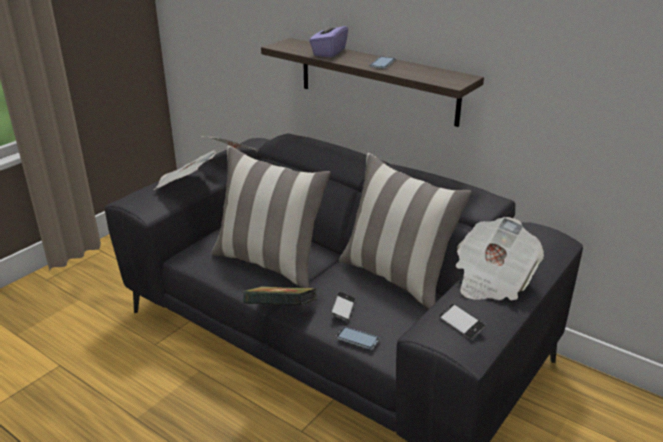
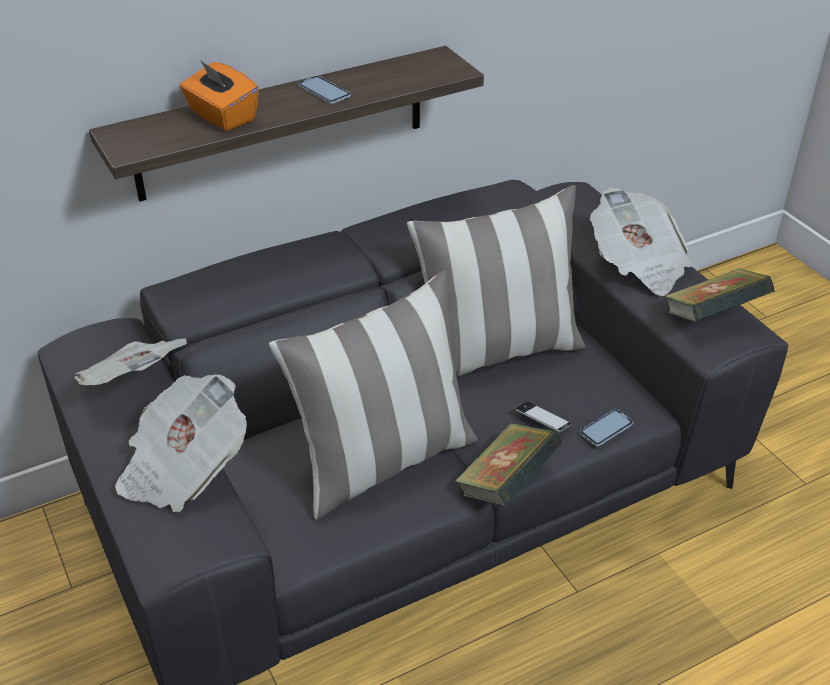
camera: 65 degrees left, 10 degrees up
purple tissue box [309,17,348,58] -> orange tissue box [180,60,259,131]
phone [439,304,486,339] -> book [664,268,774,322]

